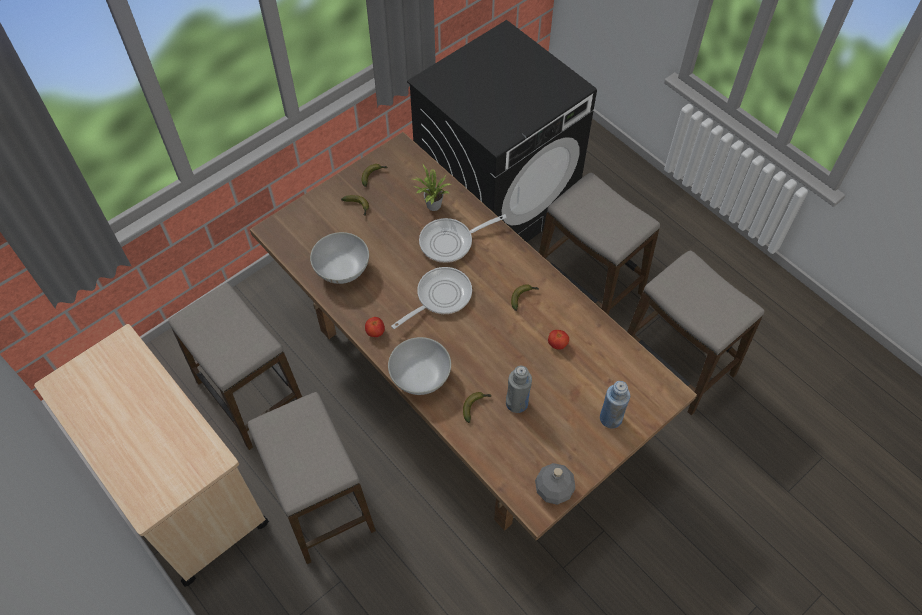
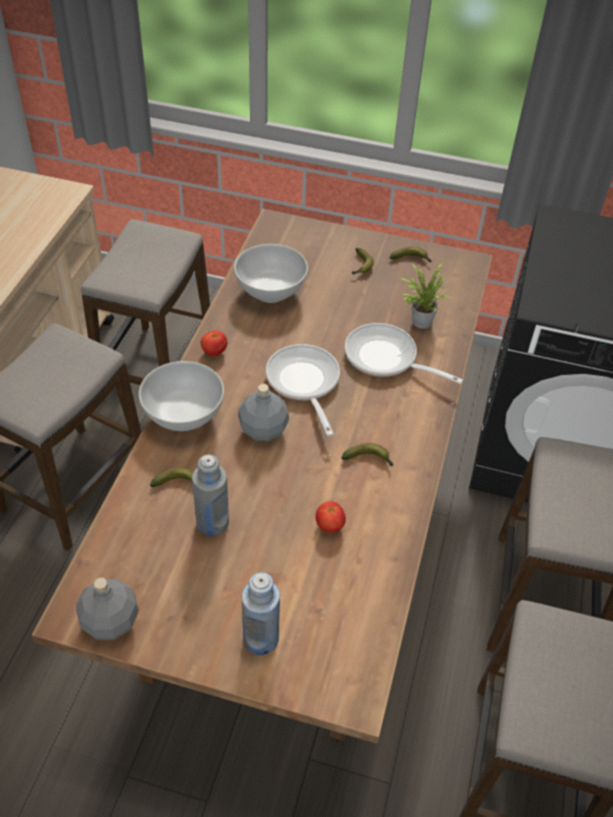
camera: 55 degrees right, 10 degrees down
frying pan [391,267,472,329] -> frying pan turned 120 degrees counterclockwise [266,344,340,436]
none -> grey bottle [238,384,289,441]

